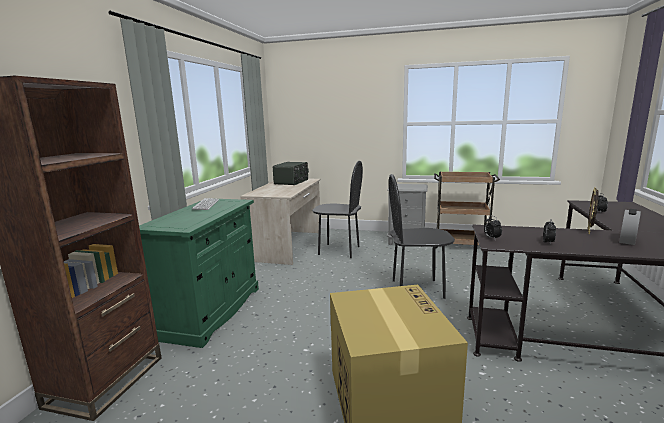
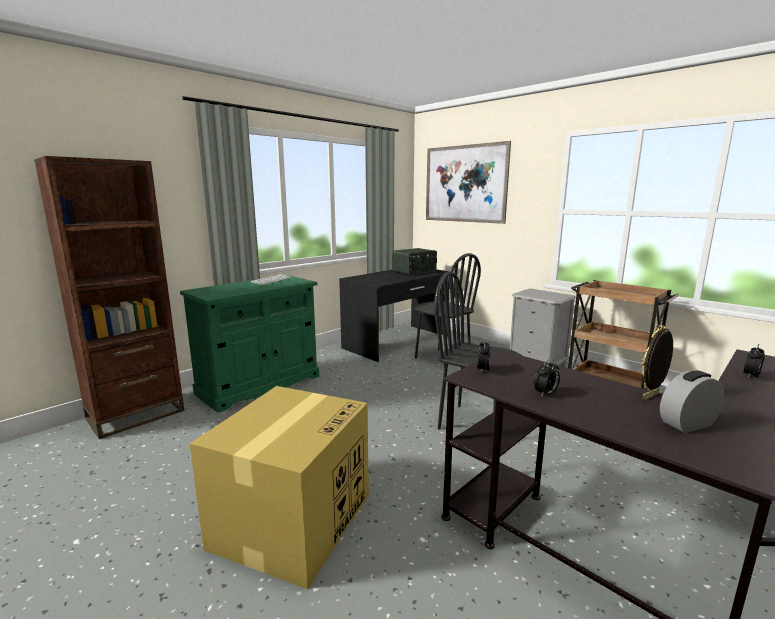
camera: 30 degrees right, 0 degrees up
beige desk [240,179,321,265] -> black desk [339,270,450,362]
none -> picture [426,141,511,224]

